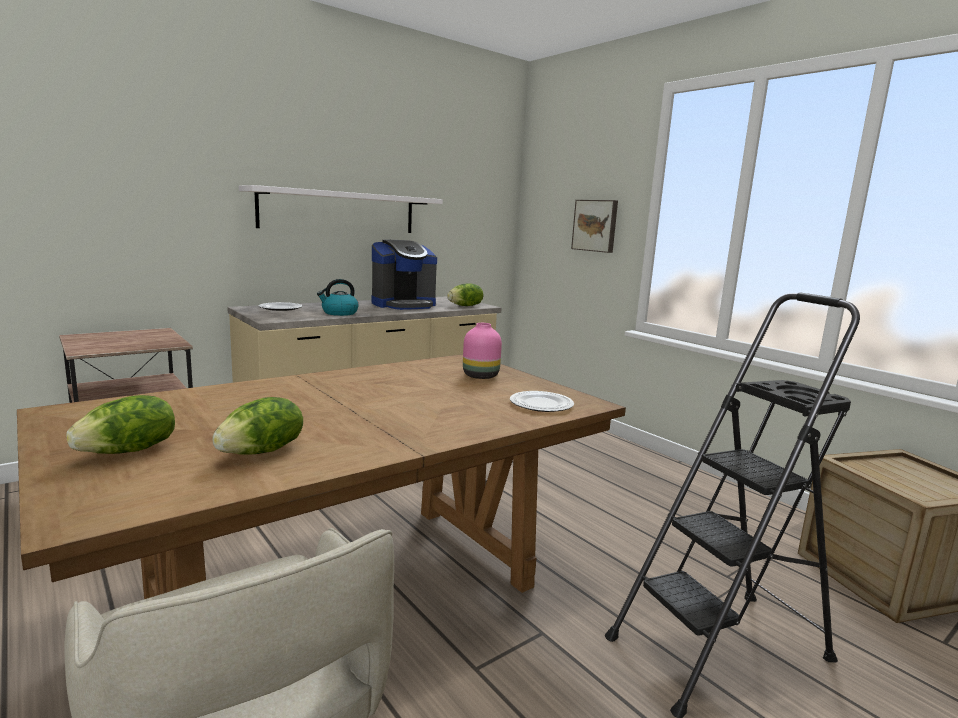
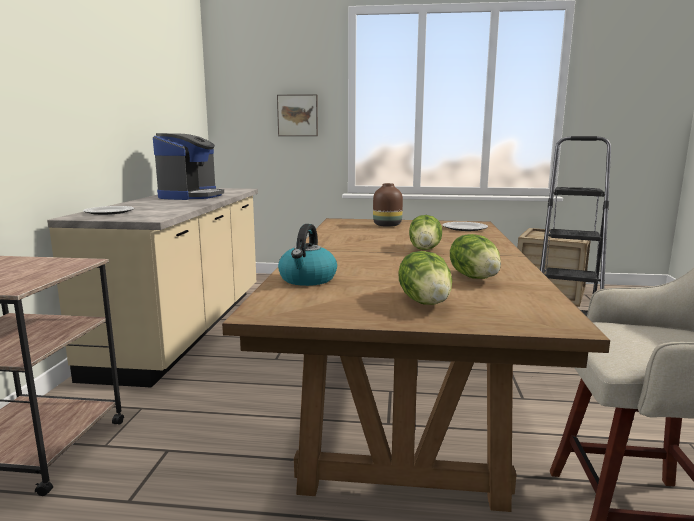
camera: 45 degrees left, 0 degrees up
white shelf [239,185,443,233] -> none
kettle [317,279,358,316] -> kettle moved to [278,224,337,286]
lettuce [447,283,483,306] -> lettuce moved to [409,215,442,250]
pink vase [463,323,502,379] -> brown vase [373,183,403,227]

